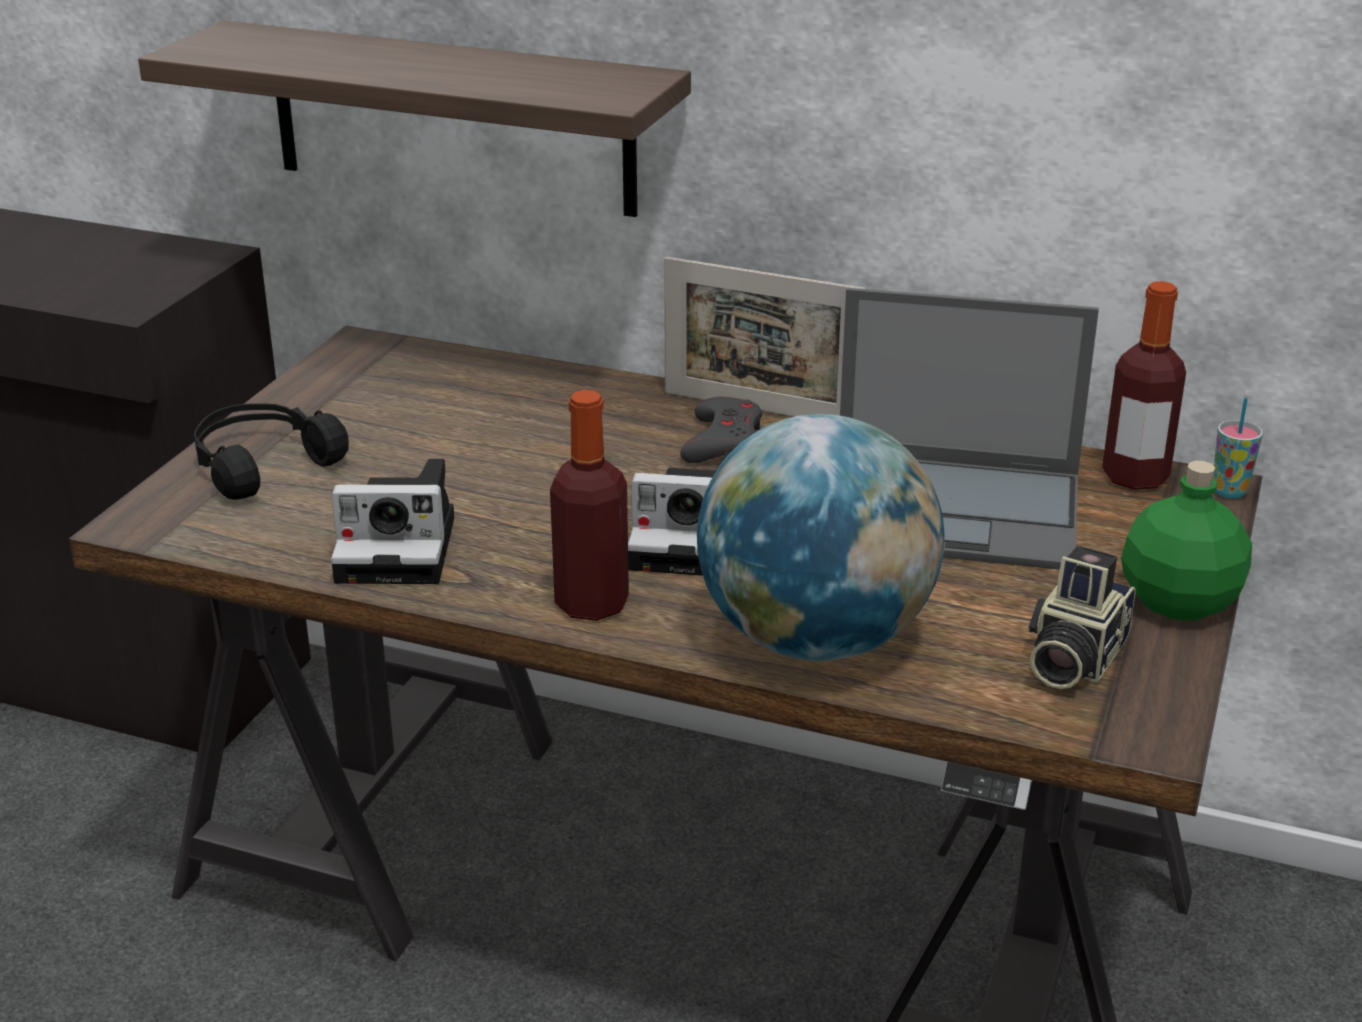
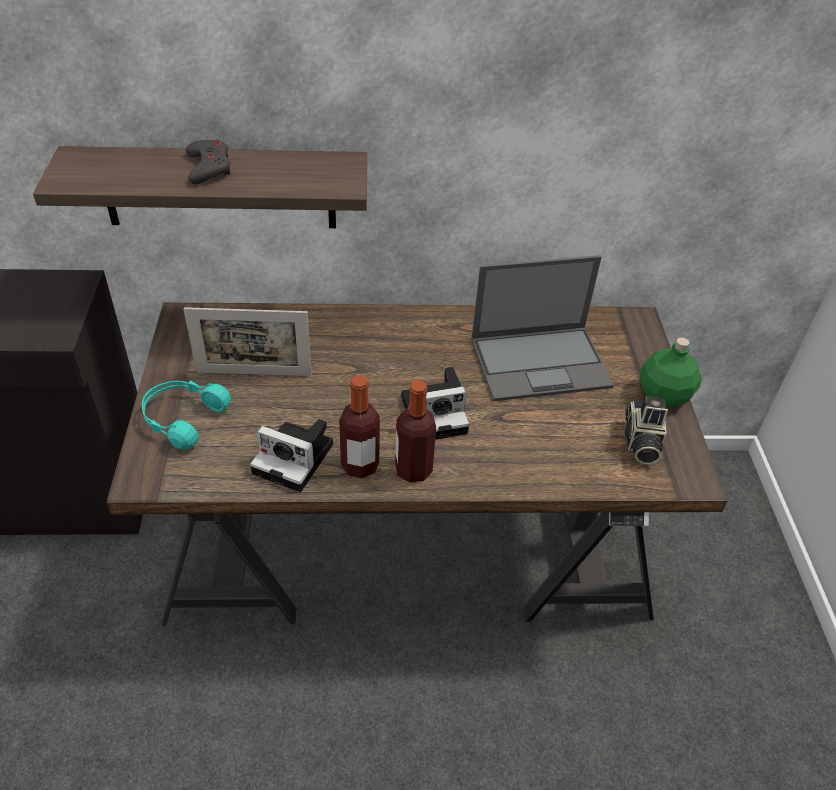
camera: 25 degrees left, 15 degrees up
black headphones [194,403,349,500] -> turquoise headphones [142,380,231,450]
camera [331,458,454,584] -> camera turned 45 degrees clockwise [250,419,333,492]
picture frame [664,257,865,417] -> picture frame moved to [184,307,312,376]
grey game controller [680,397,762,463] -> grey game controller moved to [186,140,231,184]
globe [697,414,944,661] -> none
bottle [1102,281,1186,490] -> bottle moved to [339,375,380,479]
cup [1213,398,1263,499] -> none

